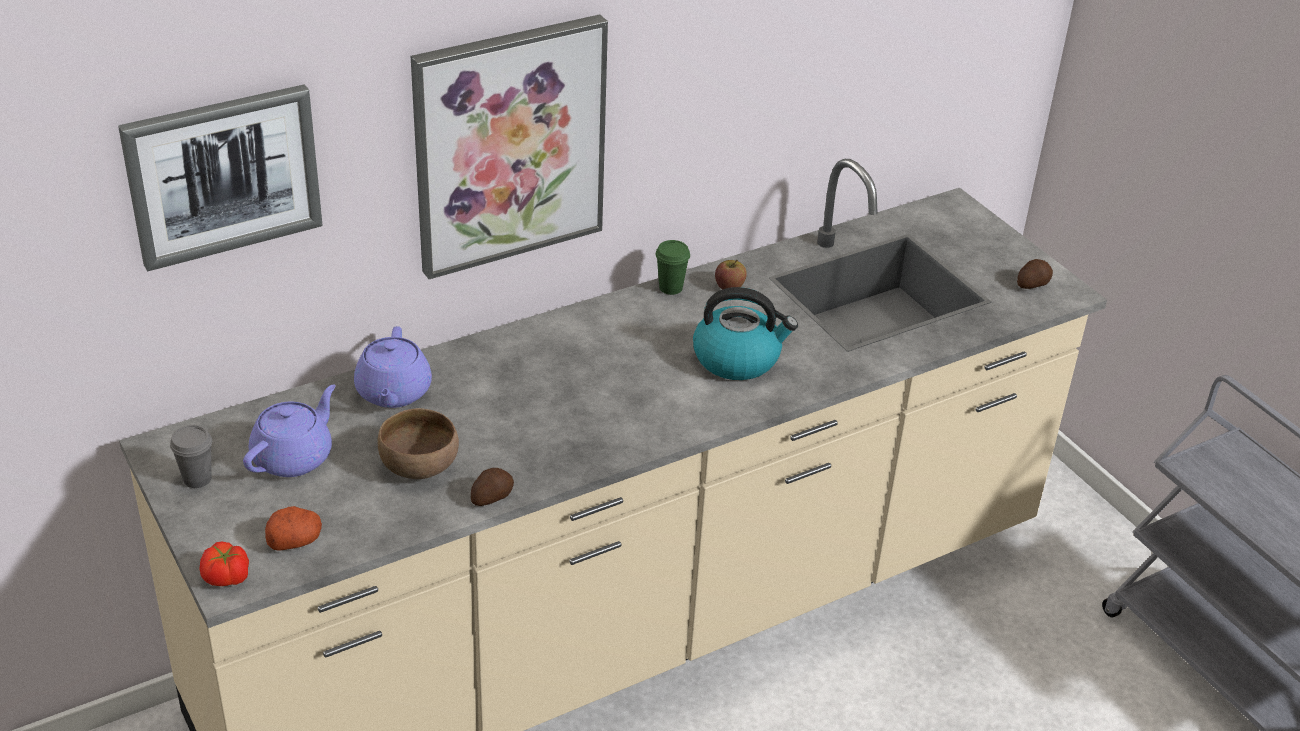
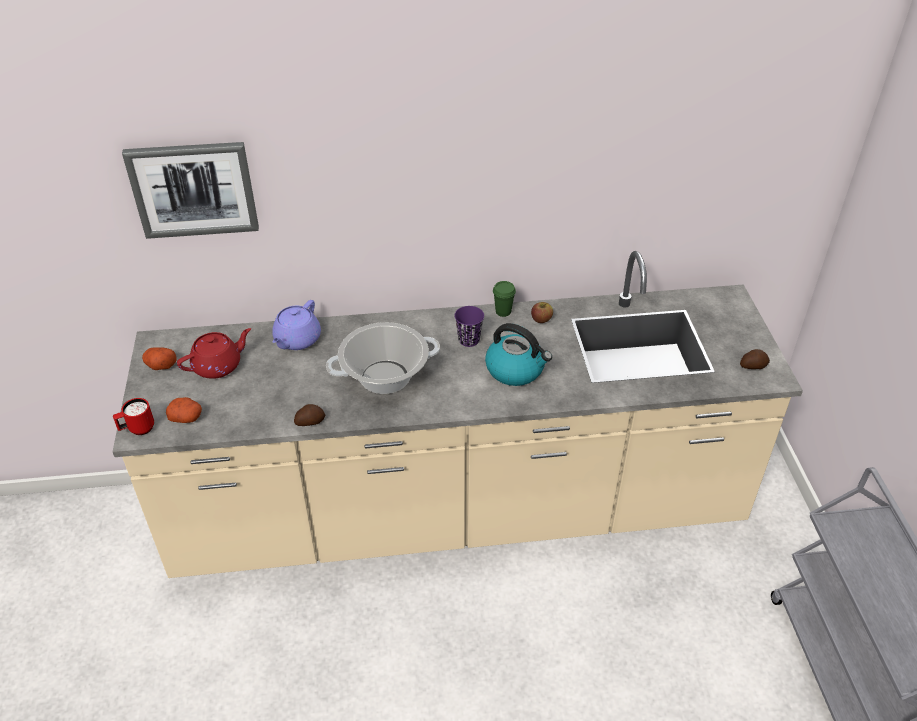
camera: 25 degrees right, 5 degrees up
grey cup [170,425,212,488] -> potato [142,347,176,370]
tomato [200,541,249,586] -> red mug [113,398,154,435]
purple teapot [243,384,336,477] -> red teapot [177,328,251,379]
brown bowl [378,408,459,479] -> none
picture [411,14,608,279] -> none
none -> cooking pot [326,322,440,394]
none -> purple cup [454,306,484,347]

